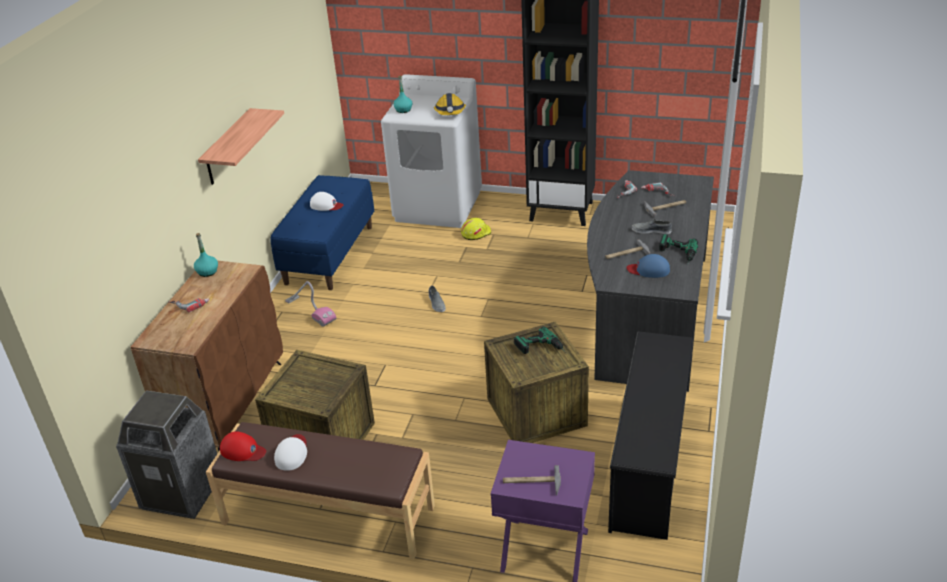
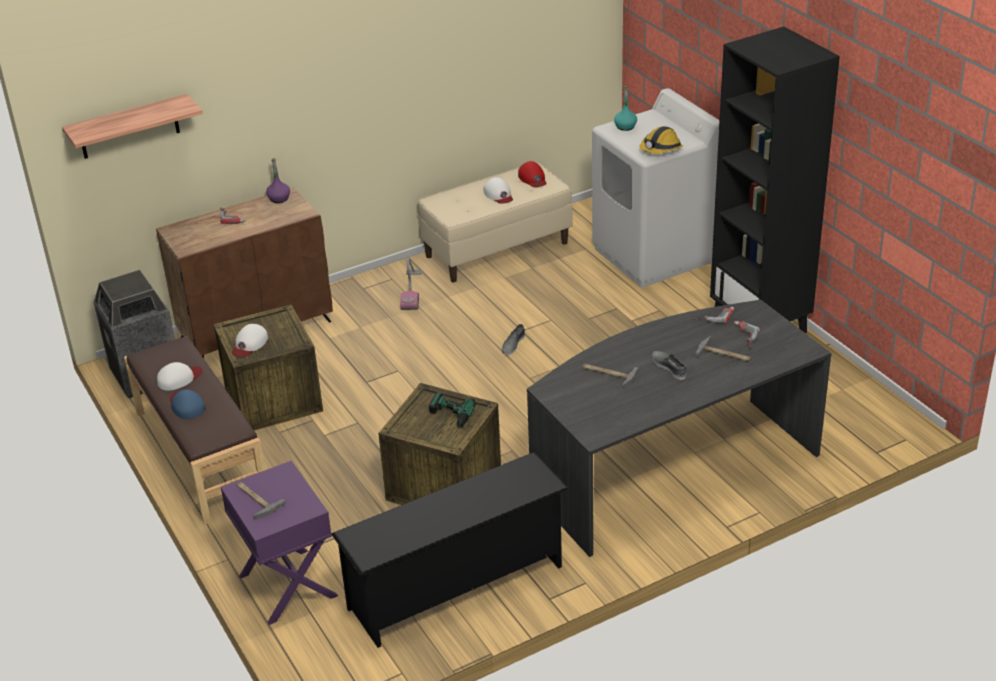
camera: 45 degrees right, 0 degrees up
turquoise bottle [194,233,218,277] -> purple bottle [266,158,290,203]
shelf [198,108,284,185] -> shelf moved to [62,94,203,159]
red cap [220,431,266,461] -> red cap moved to [518,161,546,187]
blue bench [270,175,374,290] -> beige bench [418,162,572,282]
yellow hard hat [461,218,491,240] -> none
blue cap [626,254,670,278] -> blue cap moved to [170,389,205,419]
power drill [659,234,698,263] -> none
none -> white cap [232,324,268,357]

